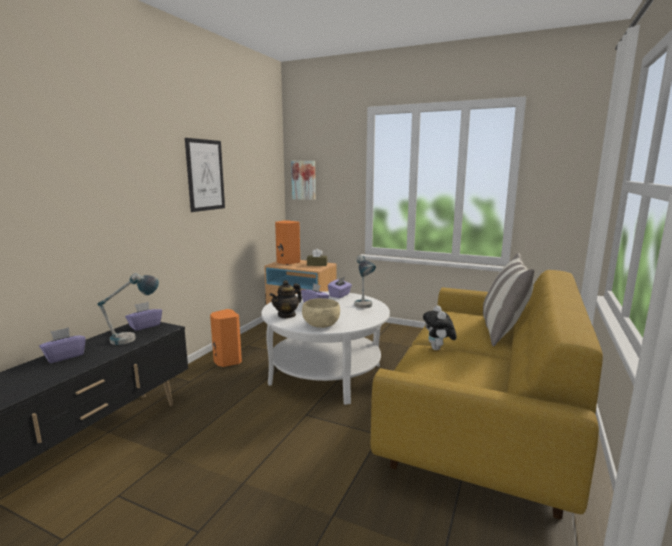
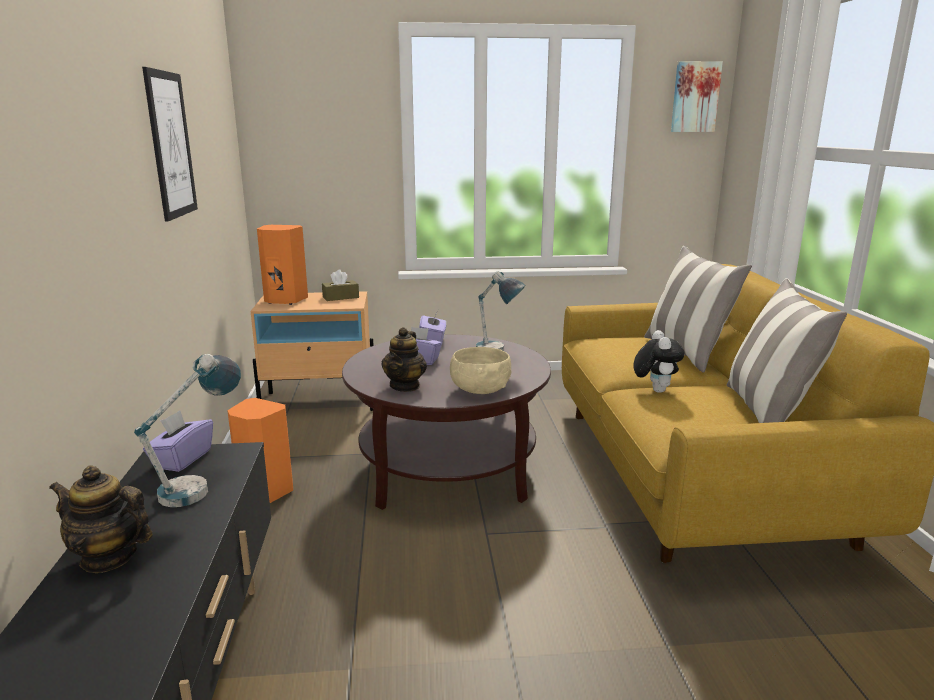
camera: 30 degrees left, 5 degrees up
purple tissue box [39,327,86,363] -> teapot [49,465,153,573]
white coffee table [261,291,390,405] -> brown coffee table [342,335,551,510]
picture [291,161,316,200] -> picture moved to [671,61,723,132]
plush toy [423,305,456,350] -> plush toy turned 150 degrees counterclockwise [633,330,685,393]
none -> pillow [727,278,847,423]

